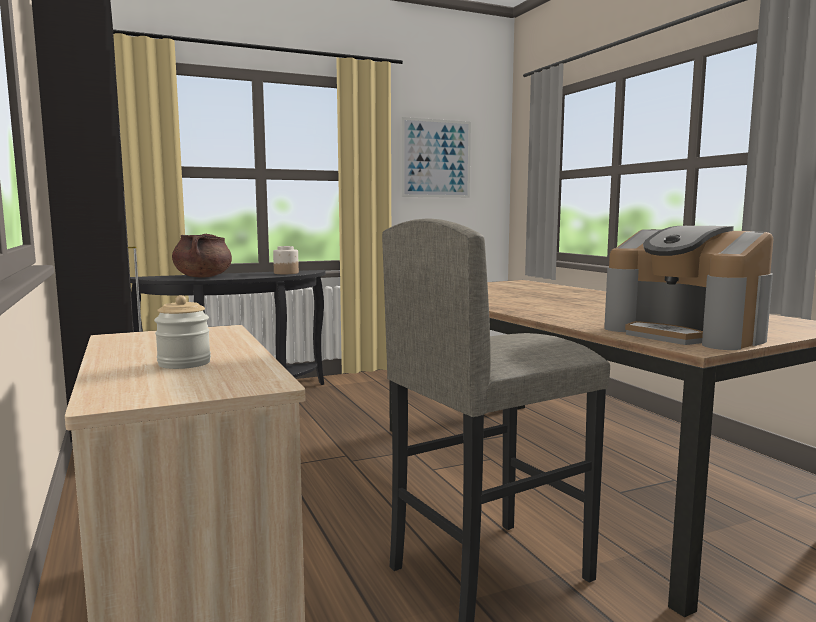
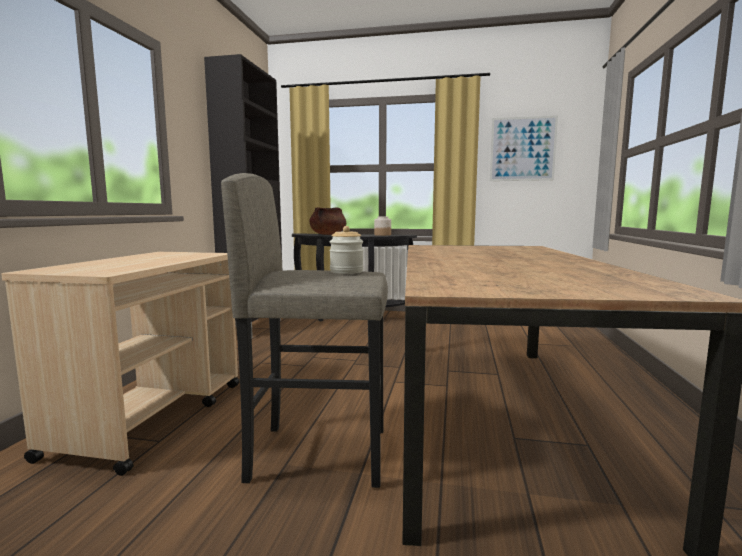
camera: 35 degrees right, 0 degrees up
jar [154,295,211,369] -> jar moved to [329,226,363,274]
coffee machine [604,226,774,350] -> none

